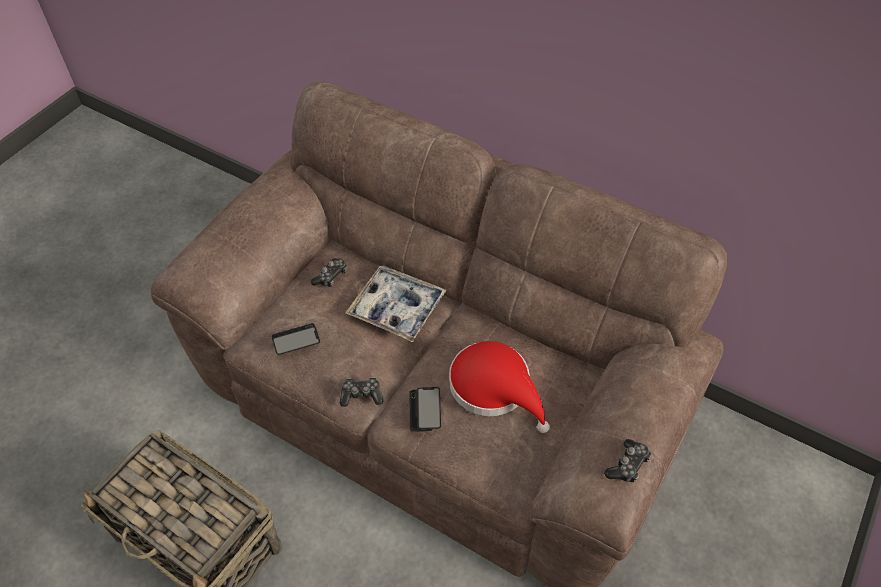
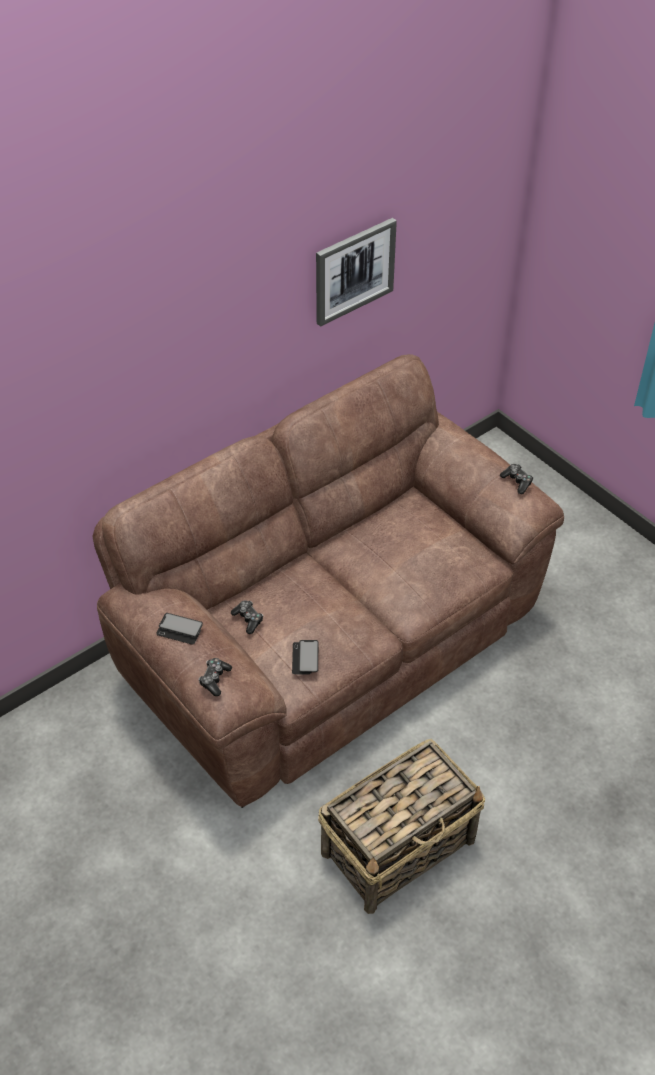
camera: 70 degrees left, 5 degrees down
game controller [340,377,383,407] -> game controller moved to [199,658,232,696]
tray [346,266,447,342] -> none
phone [410,387,441,432] -> phone moved to [156,613,203,645]
red hat [449,341,550,433] -> none
none -> picture [316,218,397,327]

